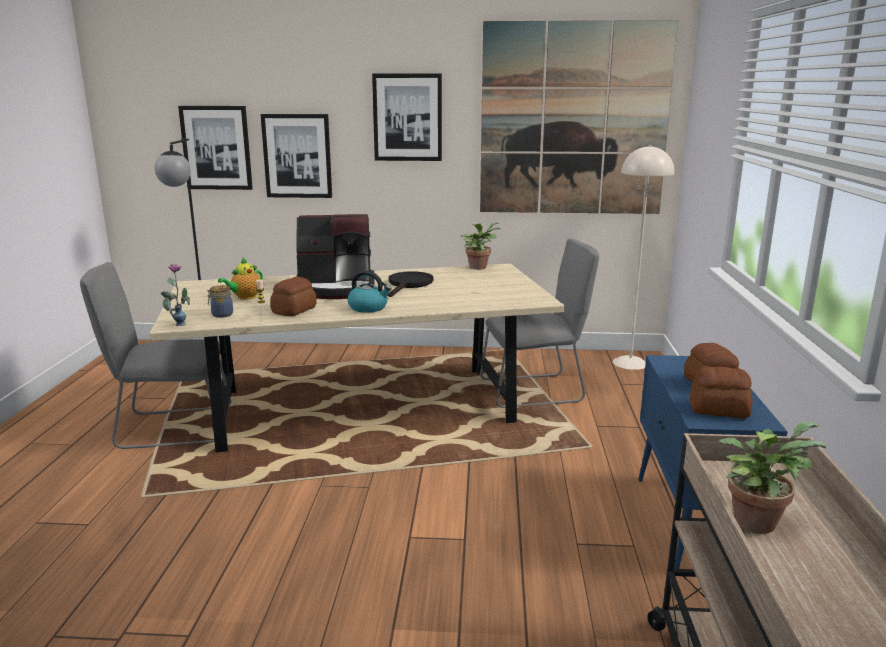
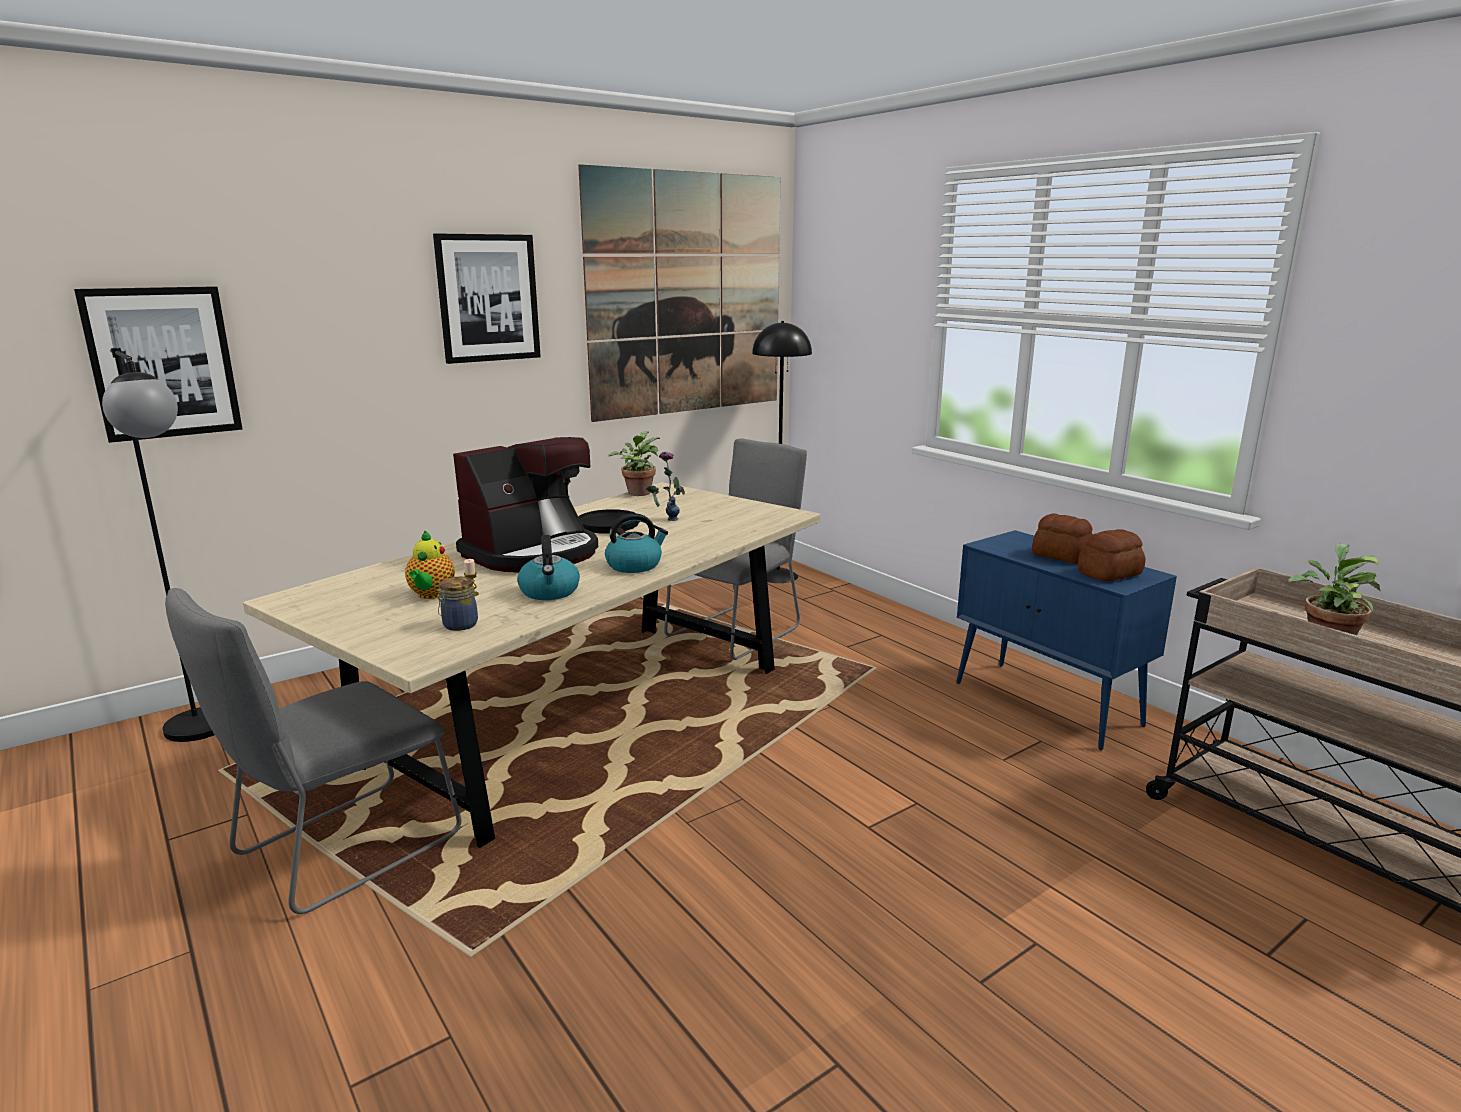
camera: 40 degrees left, 0 degrees up
vase [161,264,190,326] -> vase moved to [646,452,685,521]
picture [261,114,332,198] -> none
bread [270,277,317,316] -> kettle [517,535,580,600]
beige floor lamp [613,145,674,370] -> black floor lamp [752,321,812,583]

